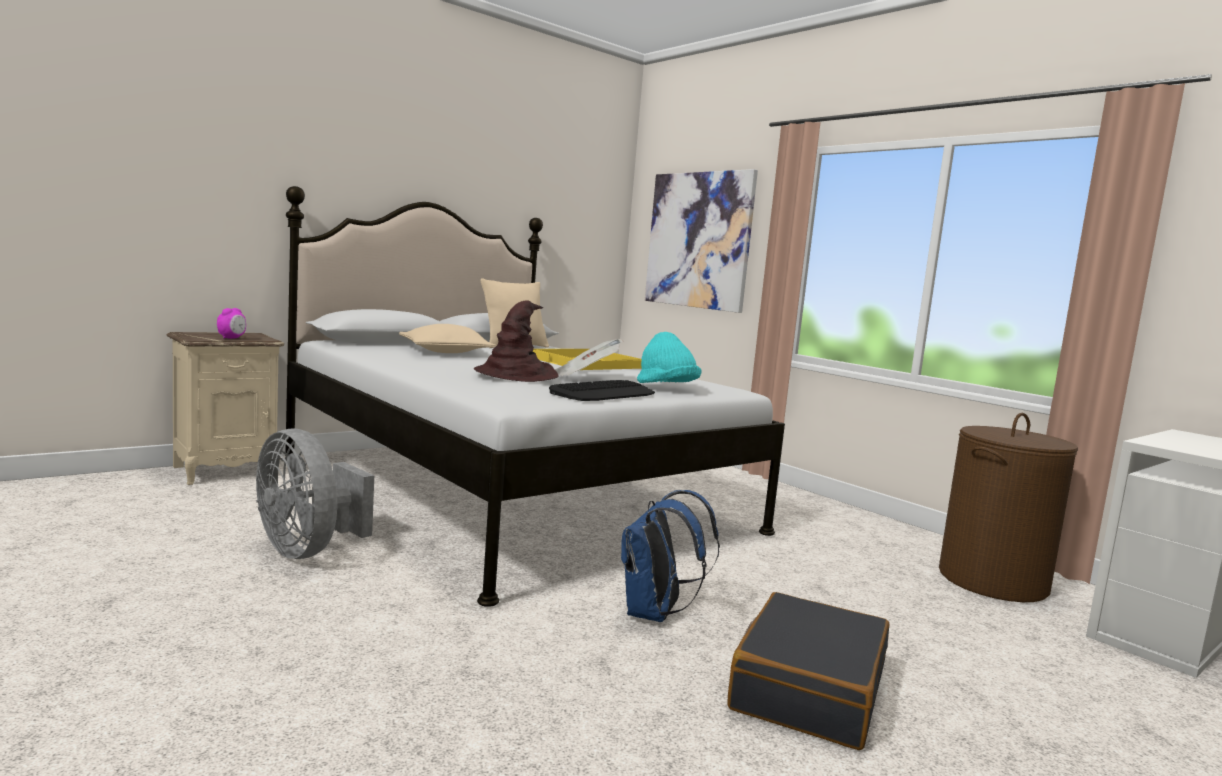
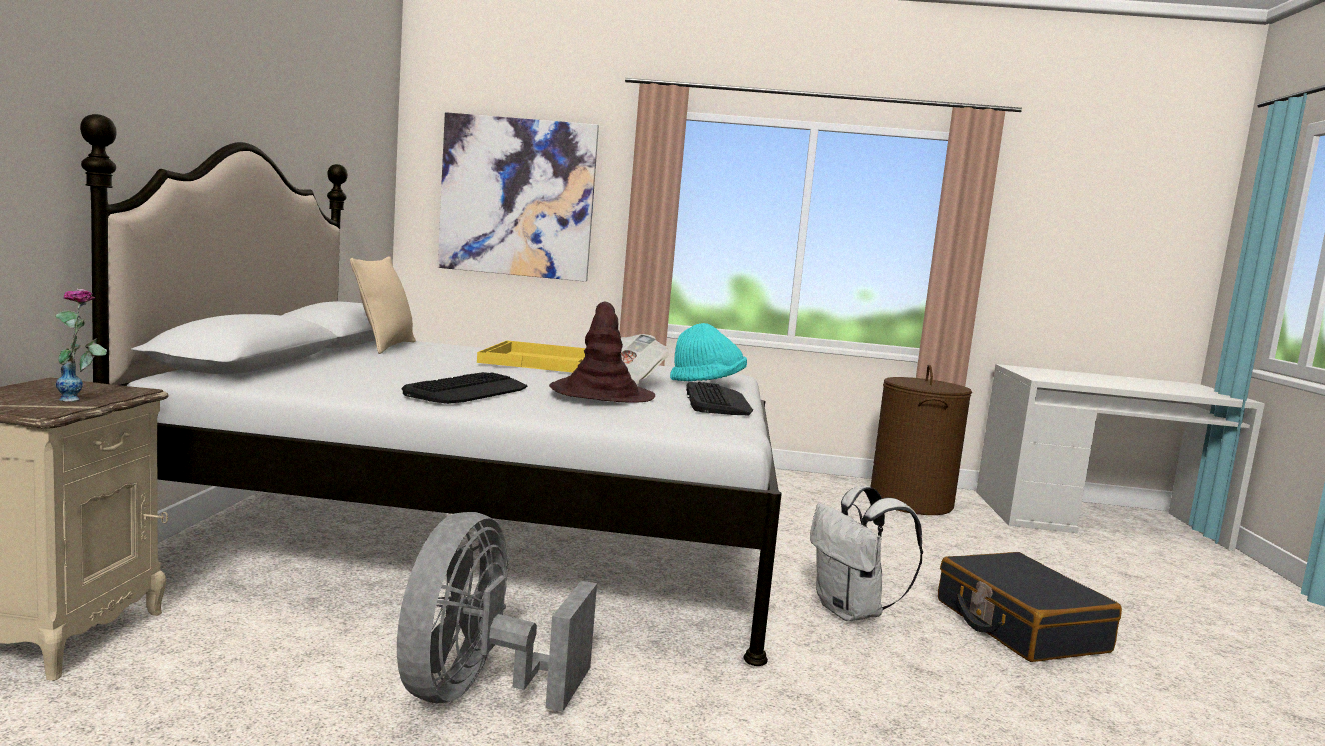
camera: 45 degrees left, 0 degrees up
alarm clock [217,308,246,339] -> vase [55,289,107,402]
grey fan [256,428,374,559] -> grey fan turned 105 degrees clockwise [397,512,597,712]
beige pillow [399,324,496,353] -> none
blue backpack [621,490,720,622] -> white backpack [810,485,923,621]
none -> keyboard [402,372,527,404]

